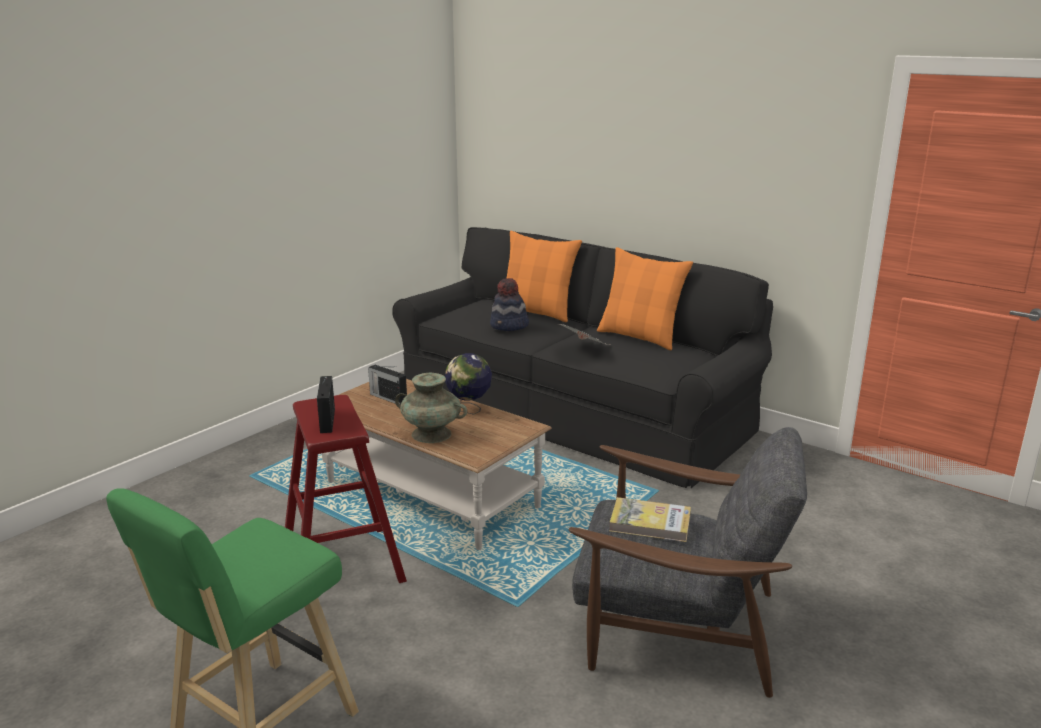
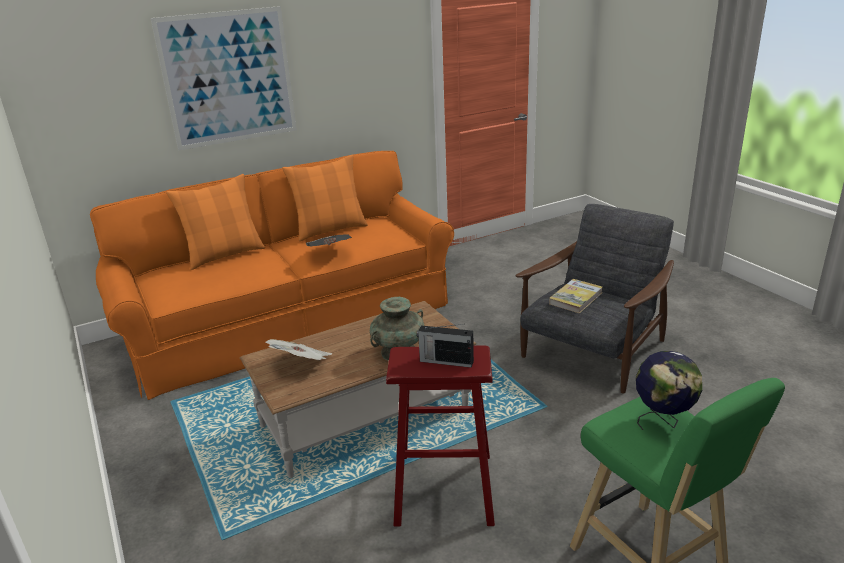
camera: 65 degrees left, 5 degrees up
radio [368,365,407,405] -> newspaper [266,339,332,360]
black sofa [392,227,773,488] -> orange sofa [90,151,454,400]
globe [445,353,492,415] -> globe moved to [636,351,702,430]
hat [490,278,529,331] -> none
none -> picture [151,6,297,150]

